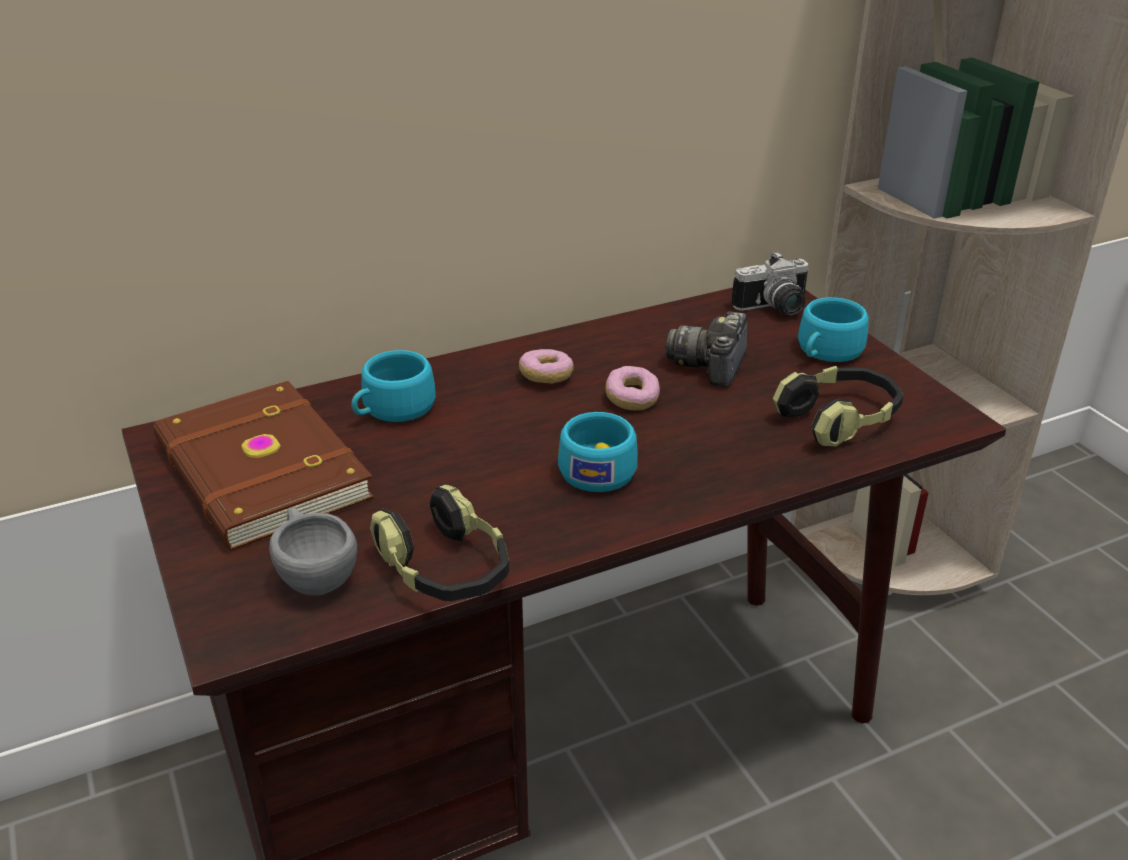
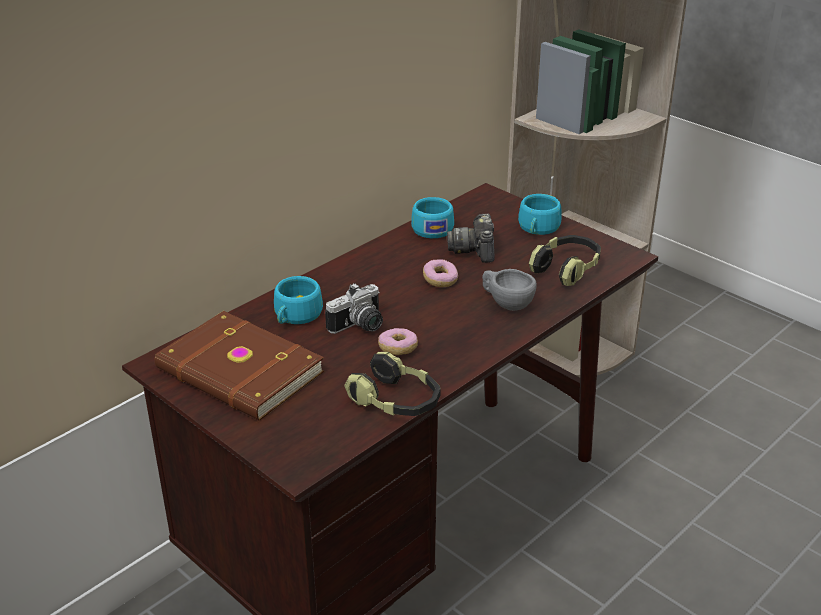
camera: 20 degrees left, 0 degrees up
grey cup [269,508,357,595] -> grey cup moved to [482,269,537,311]
donut [519,349,574,384] -> donut moved to [378,328,418,355]
turquoise cup [558,412,638,492] -> turquoise cup moved to [411,197,454,238]
camera [732,251,809,315] -> camera moved to [325,283,383,334]

